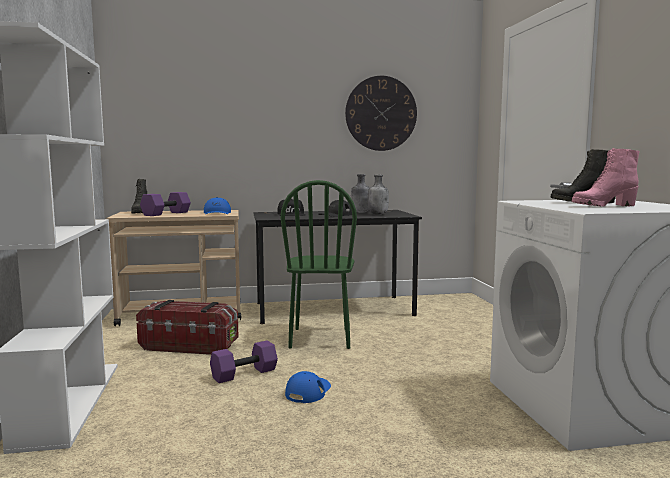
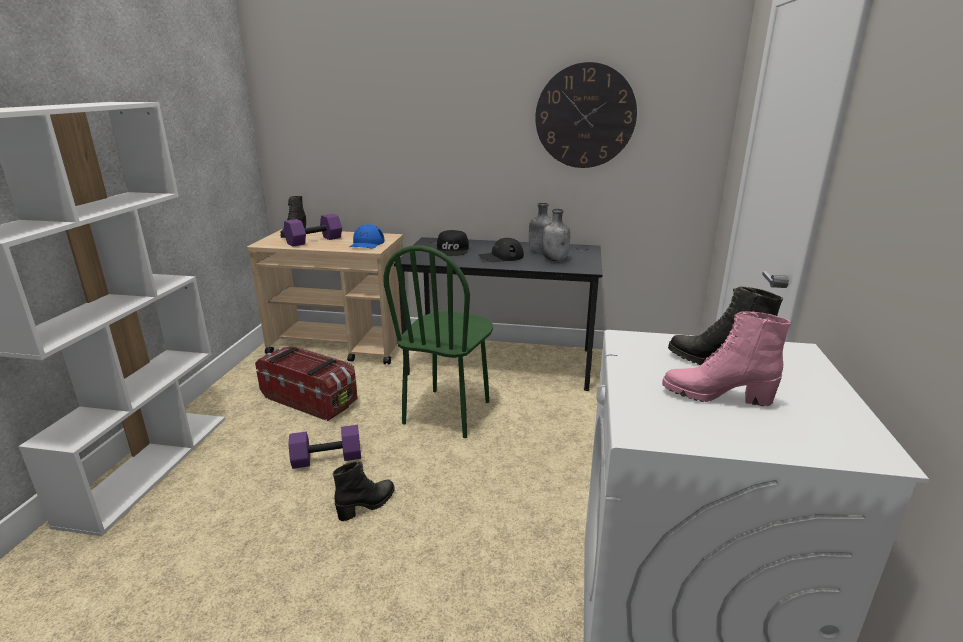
camera: 20 degrees right, 15 degrees up
blue cap [285,371,331,403] -> black boot [333,461,395,521]

